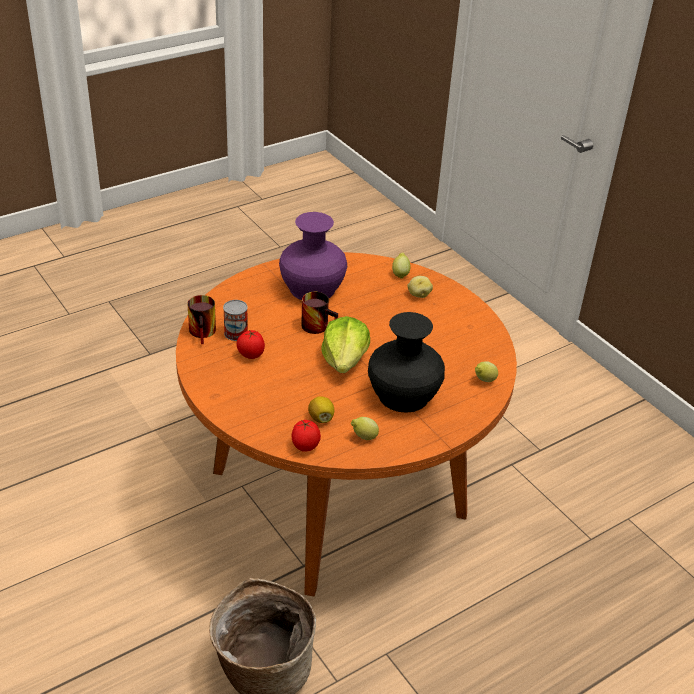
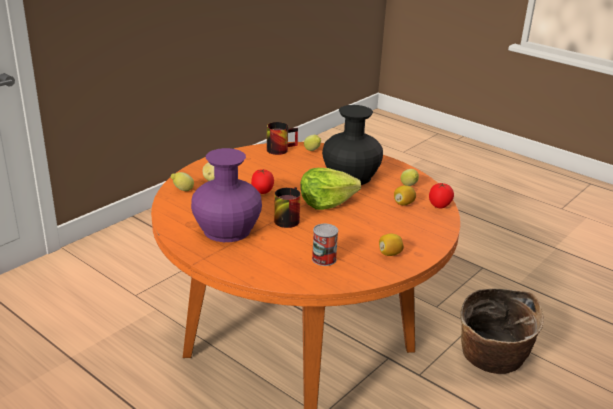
camera: 105 degrees left, 10 degrees down
mug [187,295,216,344] -> mug moved to [267,122,298,155]
tomato [236,330,265,359] -> tomato moved to [251,169,274,194]
none -> lemon [379,233,404,256]

